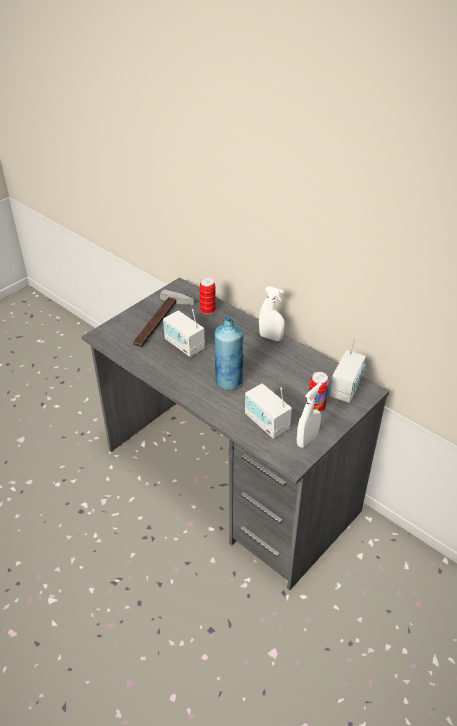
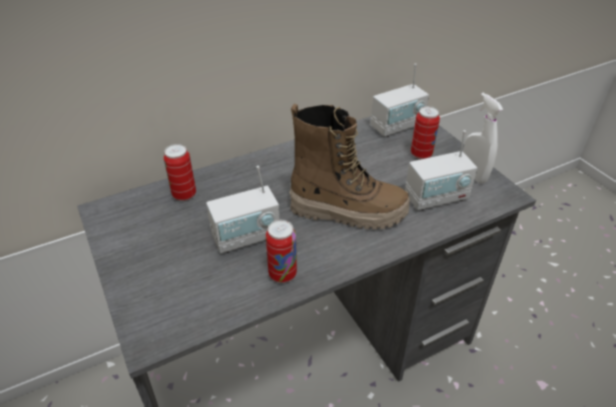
camera: 70 degrees left, 0 degrees up
hammer [133,289,195,347] -> none
blue bottle [215,316,243,390] -> boot [290,103,410,230]
white spray bottle [259,286,285,341] -> none
radio [330,338,366,403] -> radio turned 105 degrees clockwise [370,63,429,137]
none -> can [266,220,297,283]

